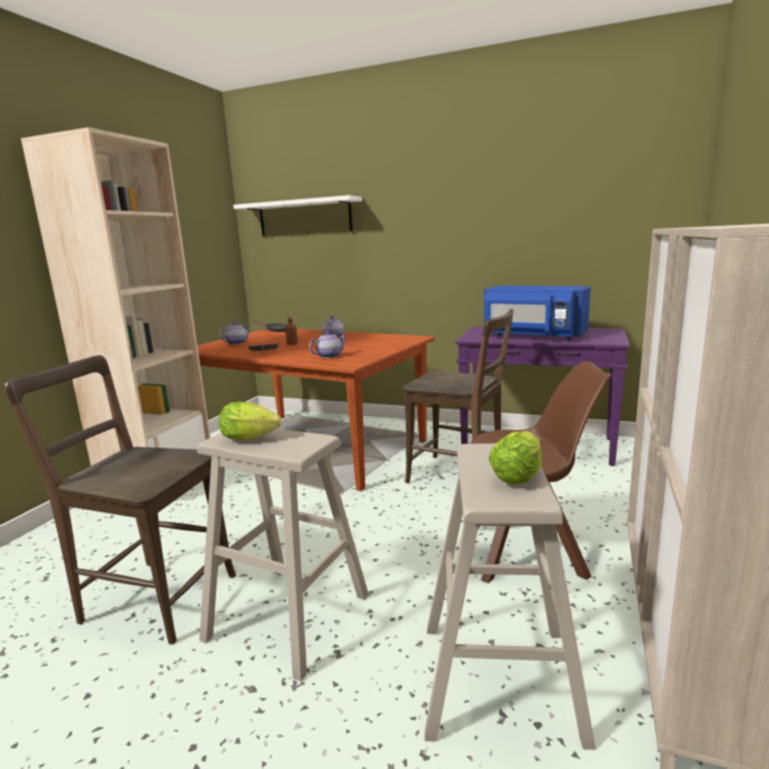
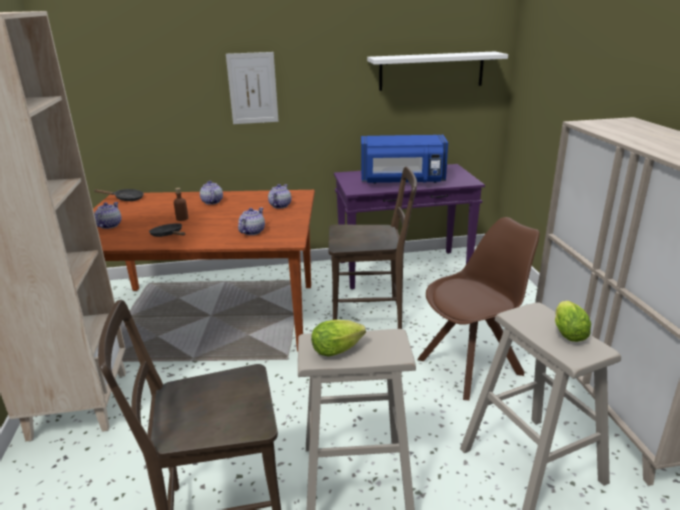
camera: 30 degrees left, 10 degrees up
white shelf [233,195,362,236] -> white shelf moved to [367,51,508,91]
none -> picture [226,52,279,124]
none -> teapot [268,184,291,208]

